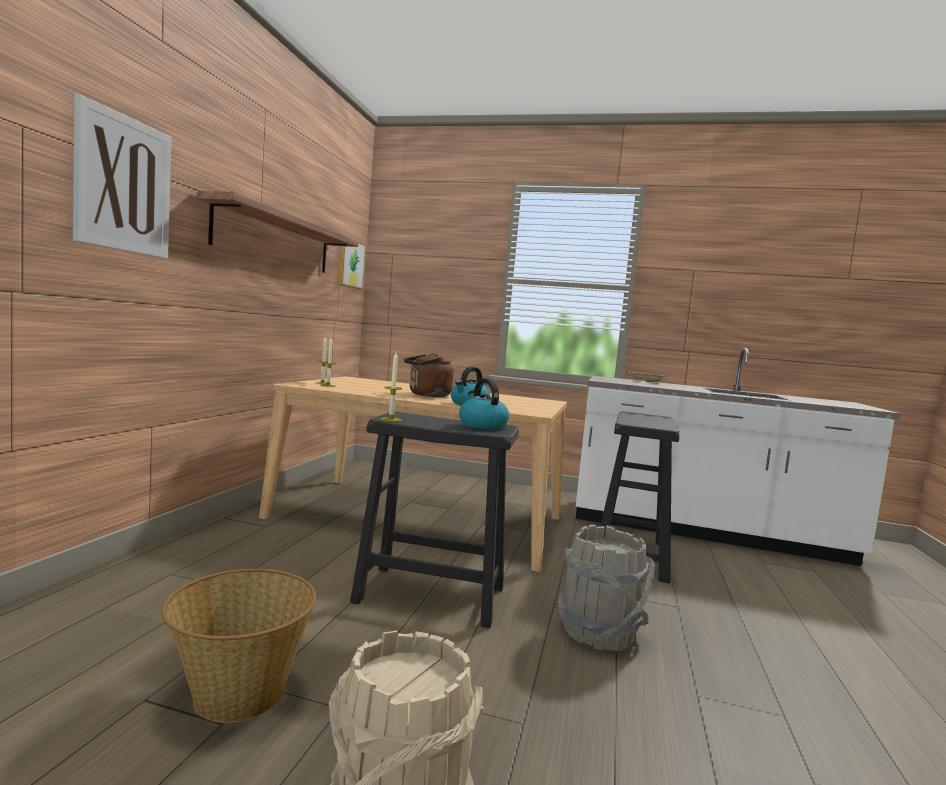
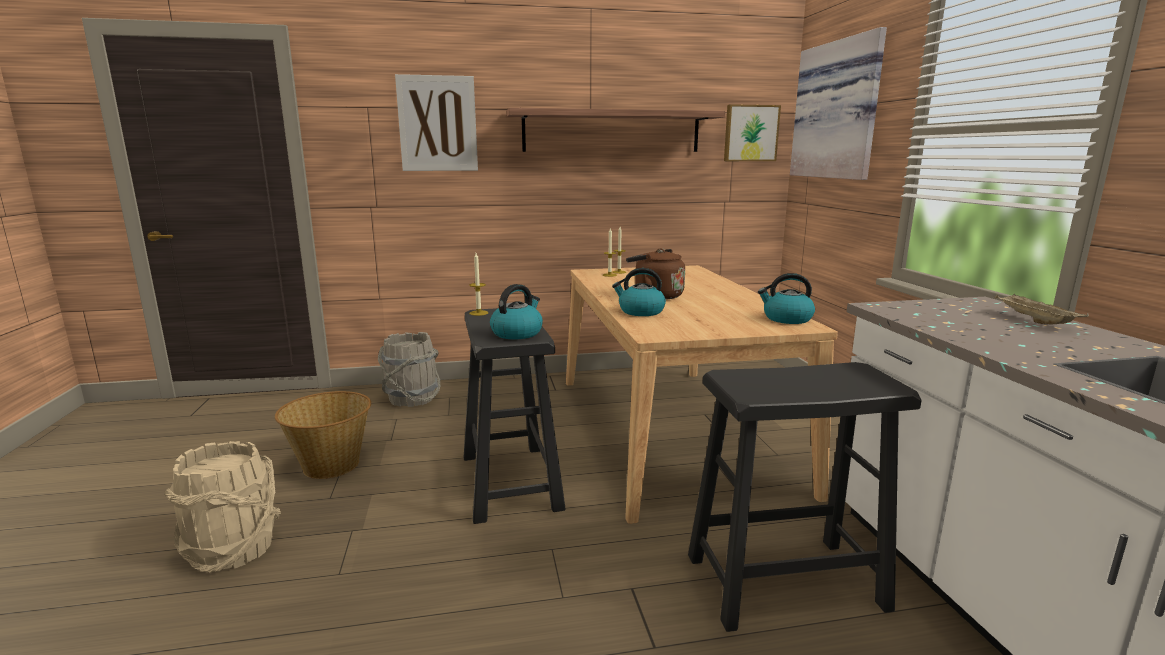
camera: 65 degrees right, 10 degrees up
grey bucket [558,525,655,652] -> grey bucket moved to [378,332,440,407]
none -> kettle [758,273,815,324]
none -> picture [790,27,887,180]

